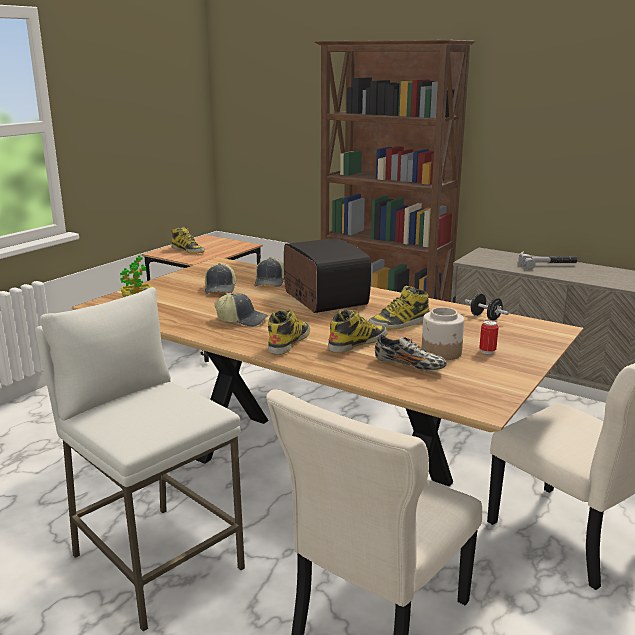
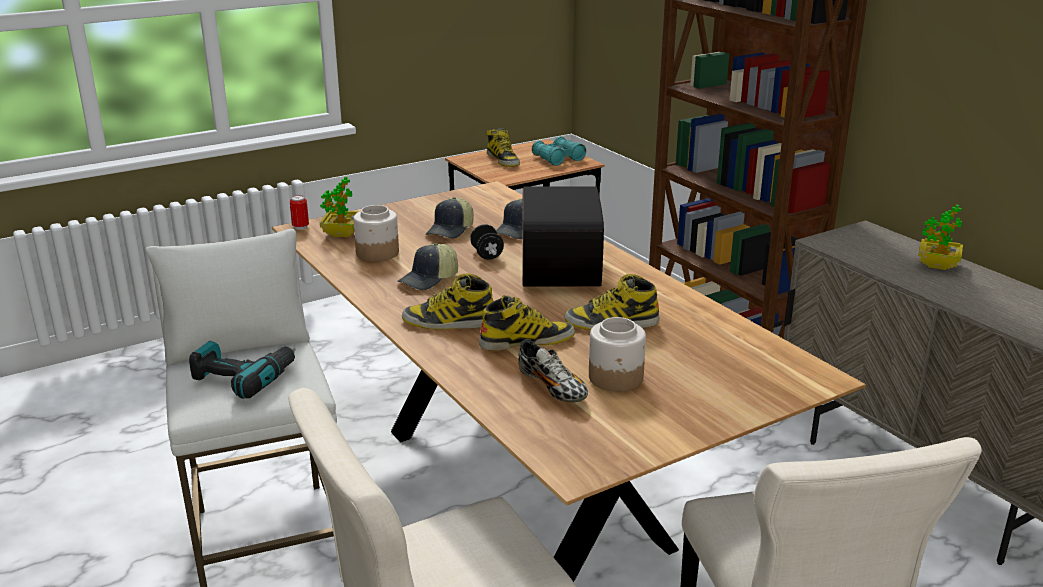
camera: 25 degrees right, 5 degrees up
cap [214,293,269,327] -> cap turned 90 degrees clockwise [397,243,458,290]
boot [268,309,310,355] -> boot turned 135 degrees counterclockwise [402,273,493,329]
black dumbbell [465,293,509,321] -> black dumbbell moved to [470,224,504,260]
can [479,320,499,354] -> can moved to [290,195,309,230]
hammer [519,251,577,269] -> potted plant [918,205,963,270]
none -> power drill [189,341,296,399]
none -> jar [353,205,399,262]
none -> turquoise binoculars [532,137,586,166]

